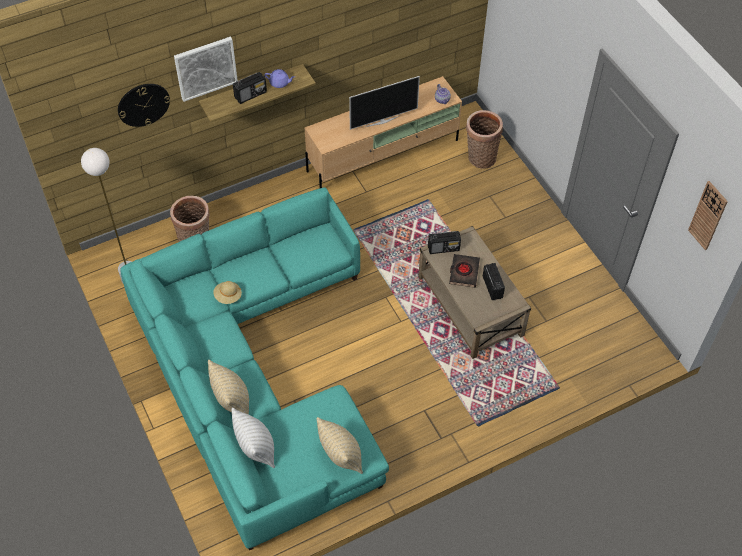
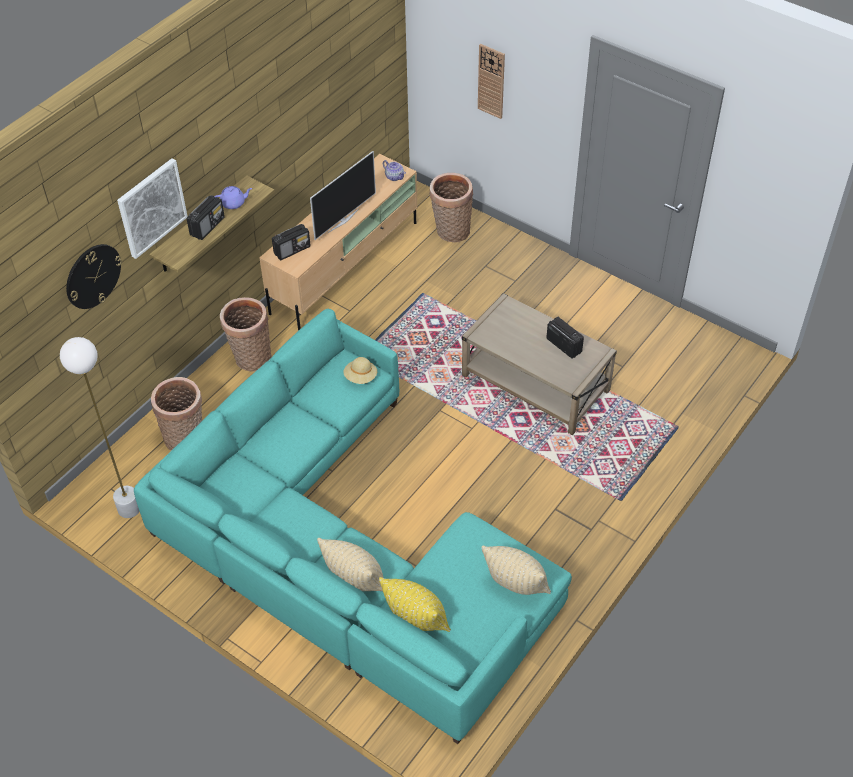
camera: 25 degrees left, 5 degrees down
beige hat [213,281,242,304] -> beige hat moved to [343,357,377,384]
white pillow [231,408,275,468] -> yellow pillow [379,577,451,632]
radio [428,231,461,254] -> radio moved to [272,224,311,260]
black book [449,254,480,288] -> none
wall clock [688,181,728,250] -> wall clock moved to [478,44,505,119]
none -> basket [220,297,272,372]

